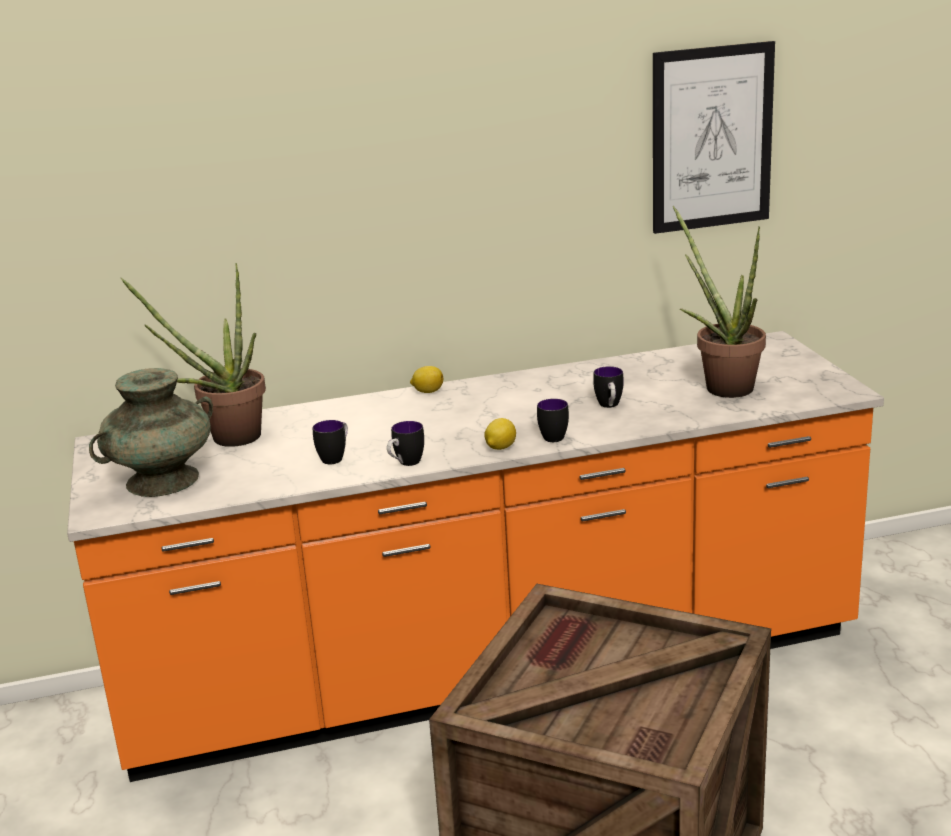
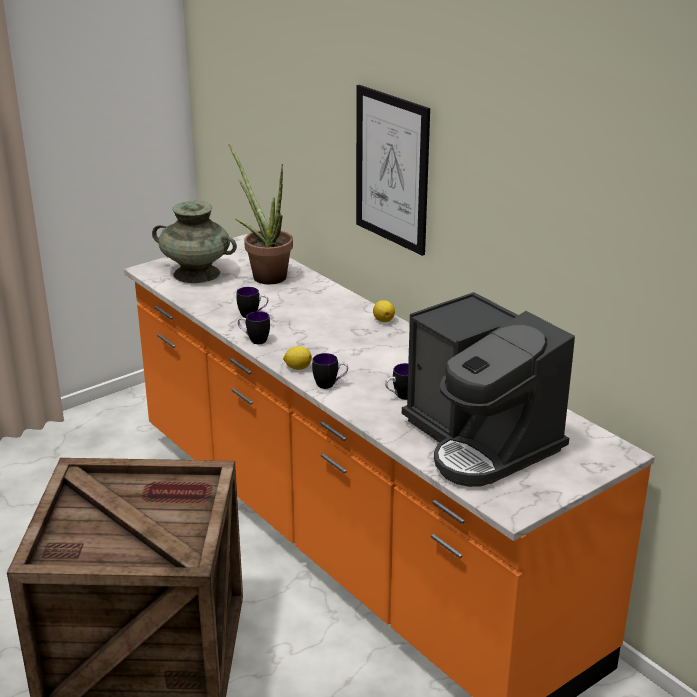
camera: 65 degrees right, 5 degrees up
picture [653,41,775,234] -> picture moved to [356,85,430,256]
potted plant [673,206,766,398] -> coffee machine [402,292,575,487]

